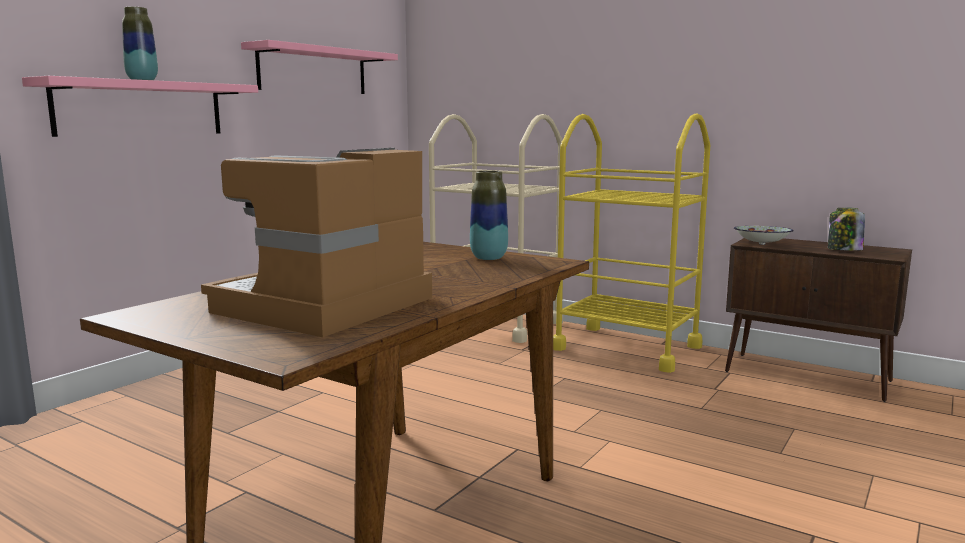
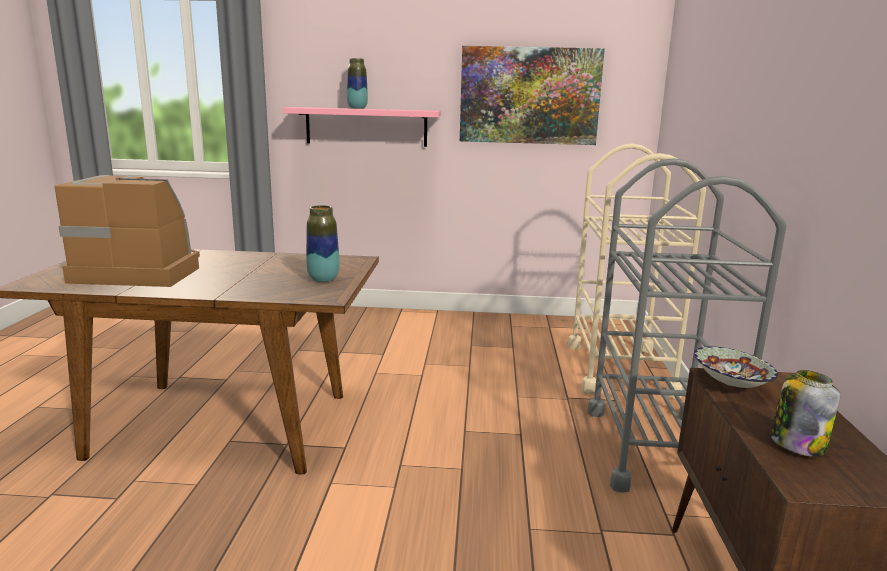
camera: 60 degrees right, 5 degrees up
pink shelf [241,40,398,94] -> picture [460,46,605,145]
yellow cart [553,113,710,373] -> grey cart [587,158,786,493]

